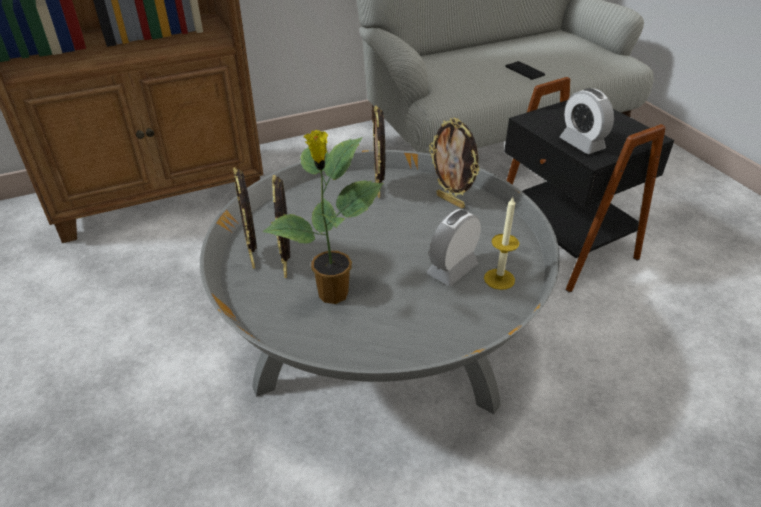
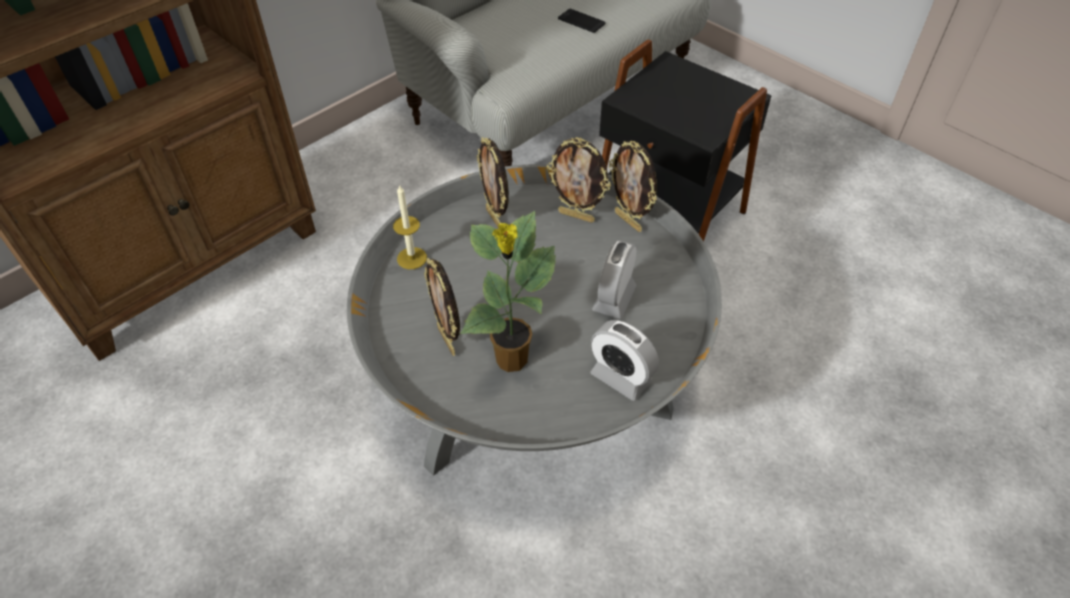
camera: 20 degrees left, 10 degrees up
picture frame [233,167,257,269] -> picture frame moved to [609,141,657,232]
candle [484,197,519,290] -> candle moved to [393,184,427,269]
alarm clock [560,88,614,154] -> alarm clock moved to [590,320,659,401]

